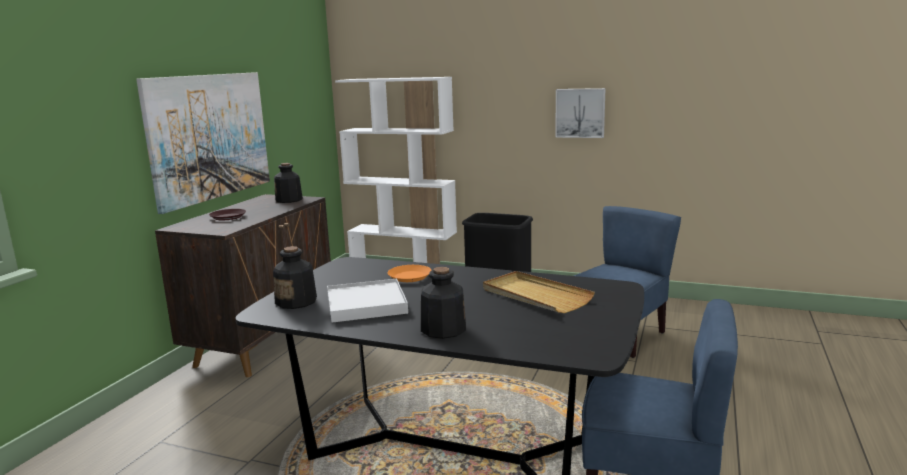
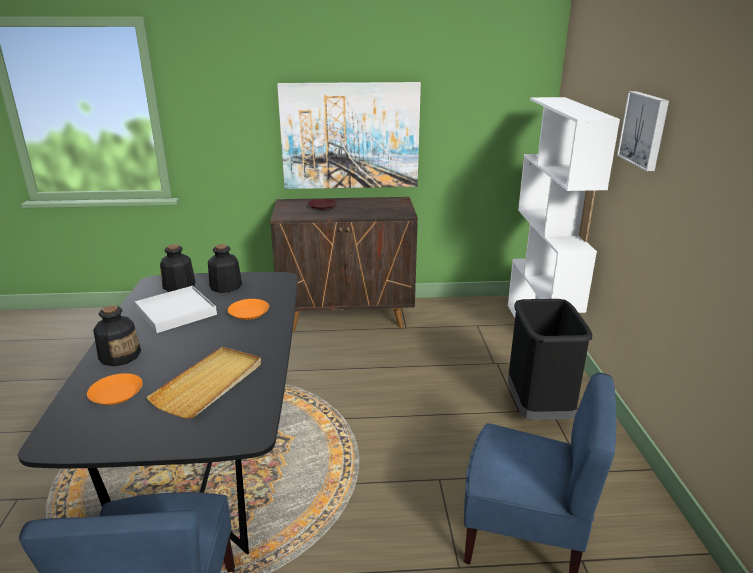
camera: 65 degrees right, 10 degrees up
bottle [274,163,303,203] -> bottle moved to [208,244,242,293]
picture [555,88,605,138] -> picture moved to [617,91,669,171]
none -> orange plate [87,373,143,405]

